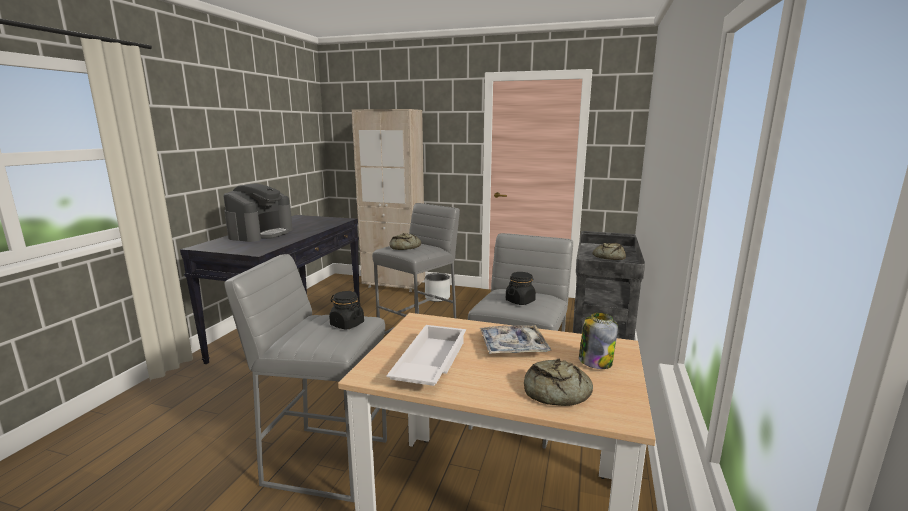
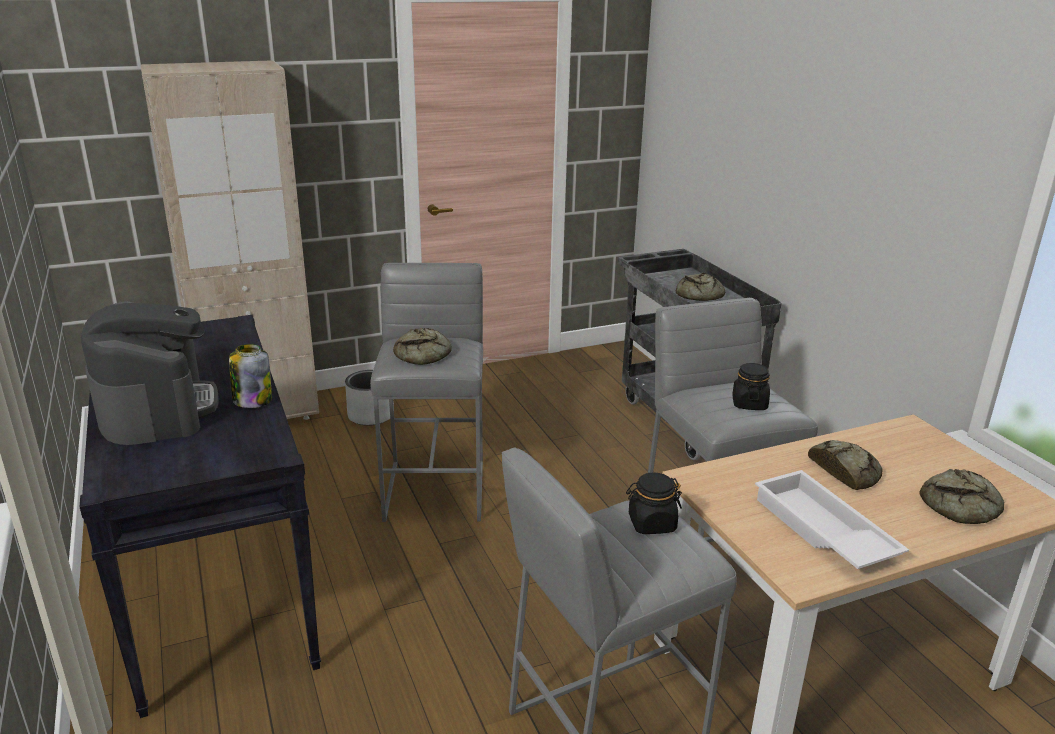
camera: 40 degrees left, 10 degrees up
tray [480,325,551,354] -> bread [808,440,882,490]
jar [579,313,618,369] -> jar moved to [229,344,272,408]

